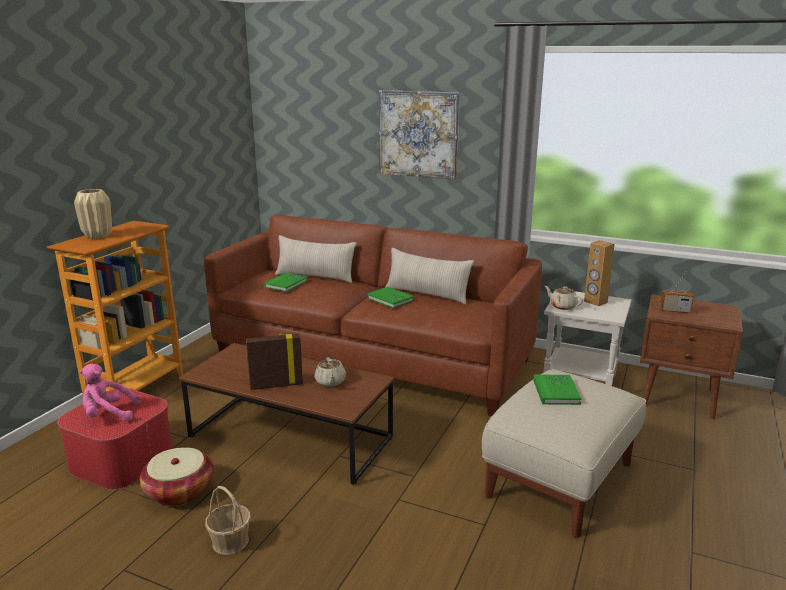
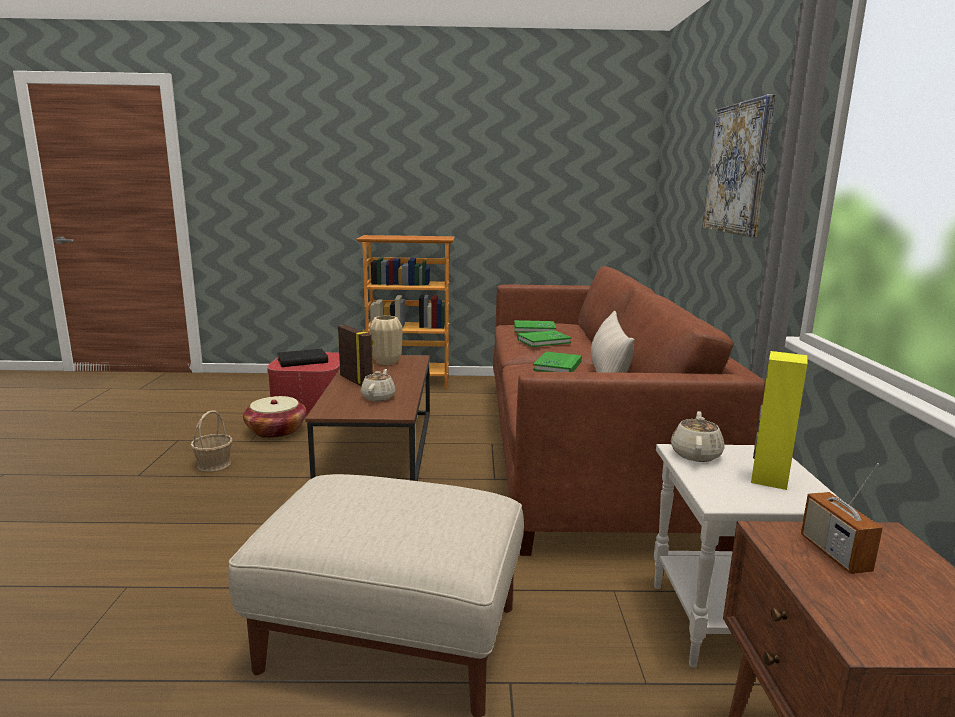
camera: 65 degrees right, 5 degrees down
beige vase [74,189,112,239] -> beige vase moved to [369,315,402,365]
pink plush toy [80,364,140,421] -> black book [277,349,328,367]
beige pillow [275,235,357,283] -> none
beige teapot [315,357,346,387] -> beige teapot turned 135 degrees clockwise [360,369,395,401]
green book [533,374,582,405] -> green book moved to [517,330,572,347]
brown speaker [584,240,614,306] -> yellow speaker [751,351,807,490]

